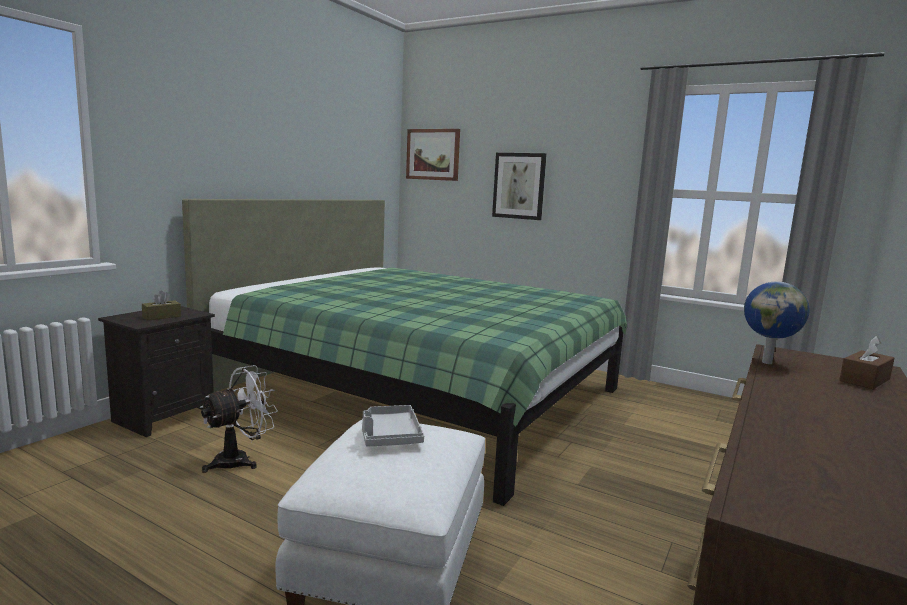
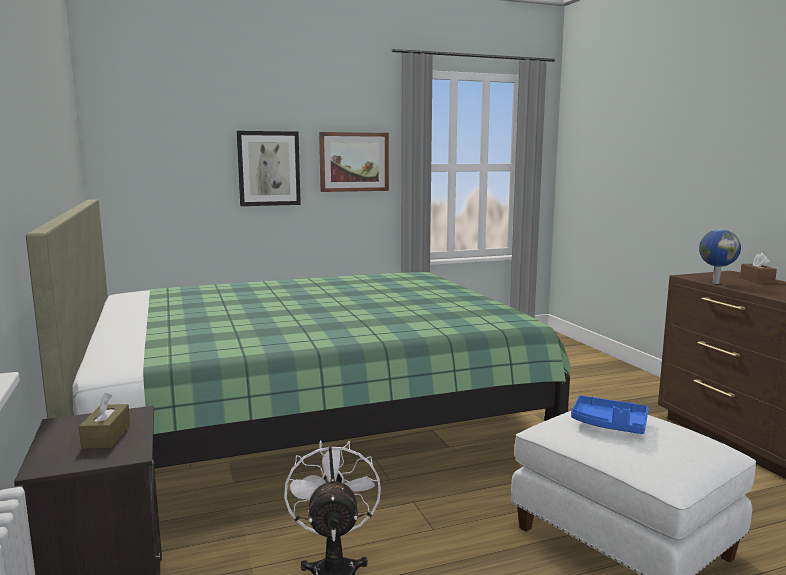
camera: 50 degrees left, 0 degrees up
grey tray [362,405,424,446] -> blue tray [571,395,649,434]
picture [406,129,460,181] -> picture moved to [319,132,389,192]

